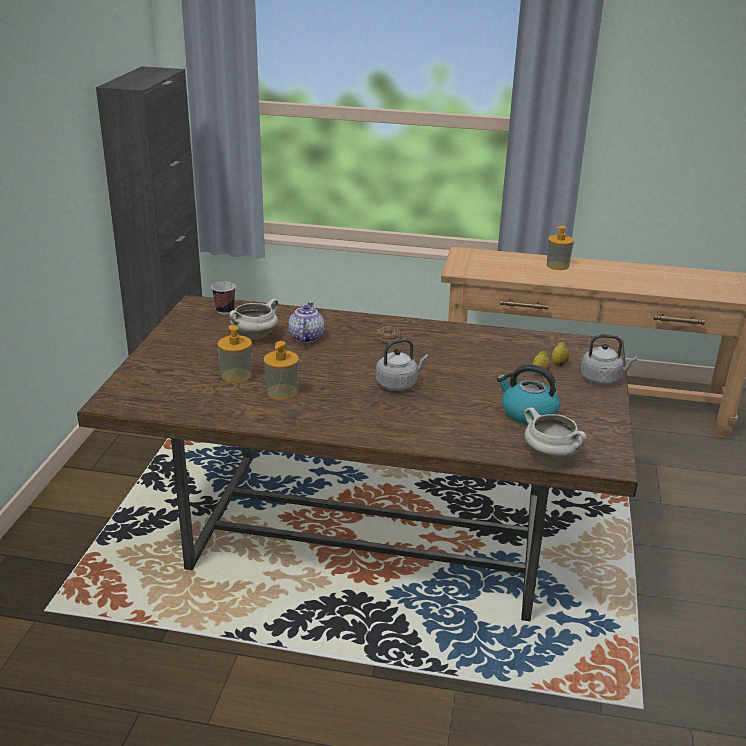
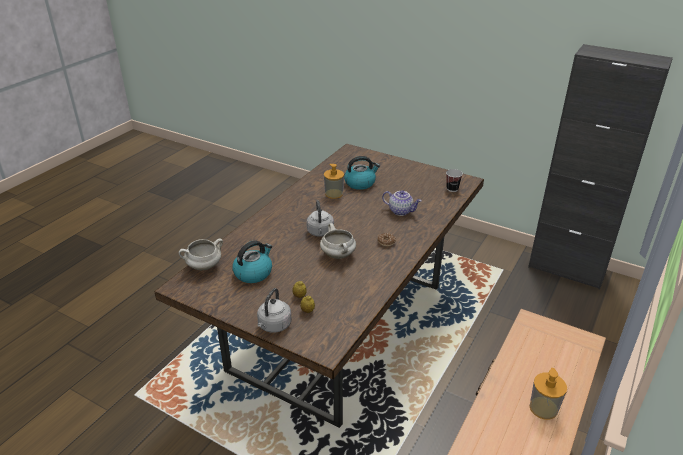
camera: 110 degrees right, 5 degrees up
soap dispenser [218,325,252,383] -> kettle [344,156,380,190]
white cooking pot [229,299,278,340] -> white cooking pot moved to [320,223,356,259]

